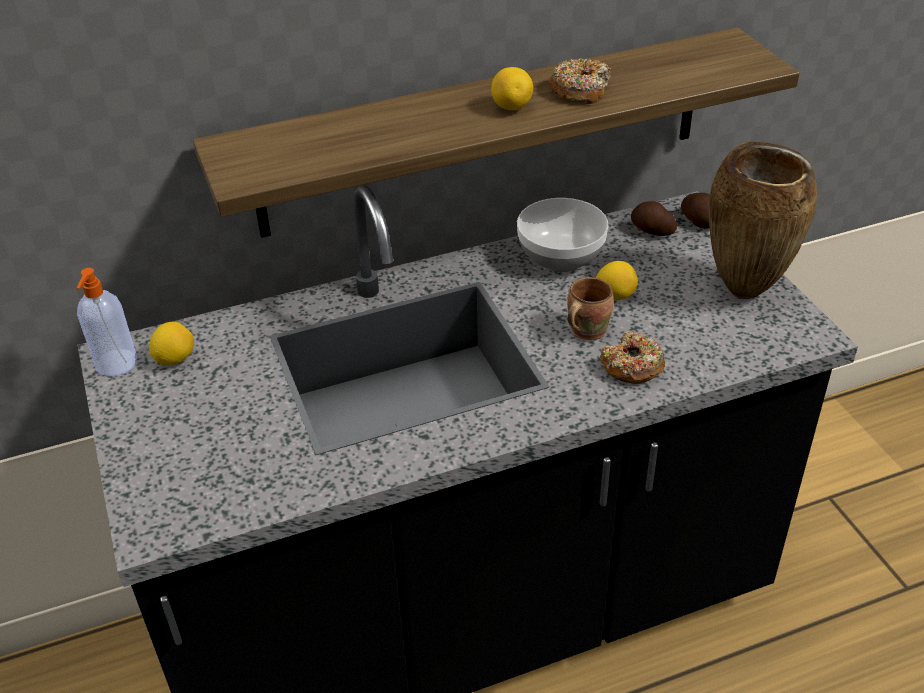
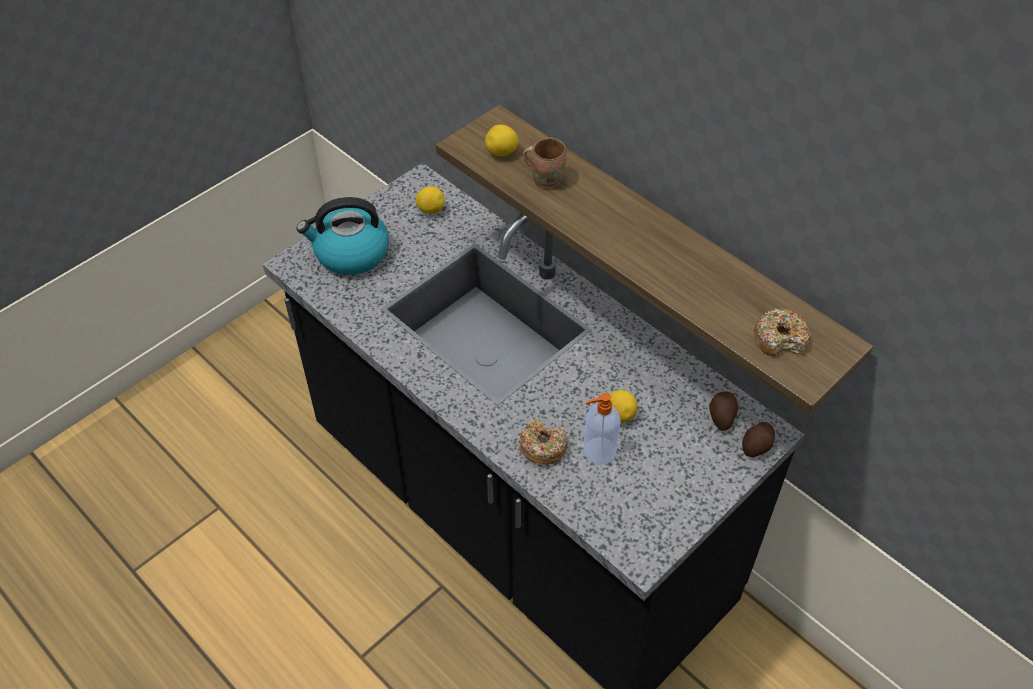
camera: 65 degrees right, 10 degrees up
soap dispenser [77,268,137,376] -> soap dispenser moved to [583,393,621,465]
lemon [491,67,533,110] -> lemon moved to [485,125,518,156]
bowl [517,198,609,272] -> none
donut [549,58,611,104] -> donut moved to [754,309,810,357]
brown mug [567,277,614,340] -> brown mug moved to [523,137,566,189]
brown vase [709,141,817,299] -> none
none -> kettle [297,197,389,275]

